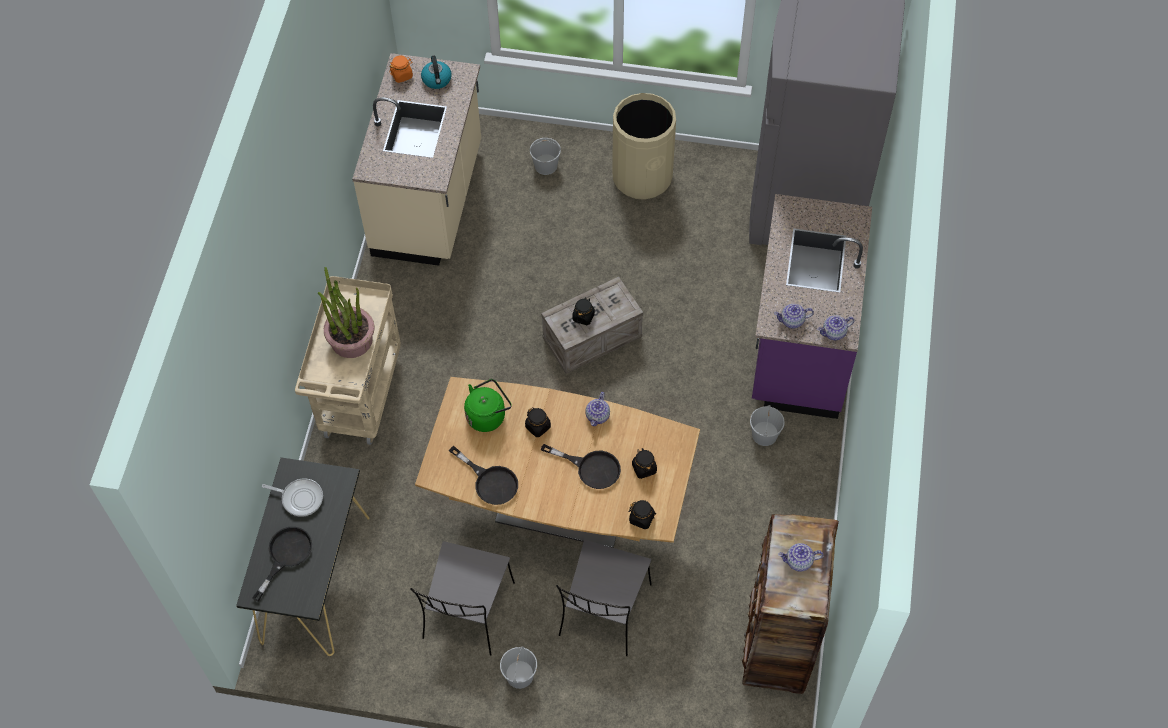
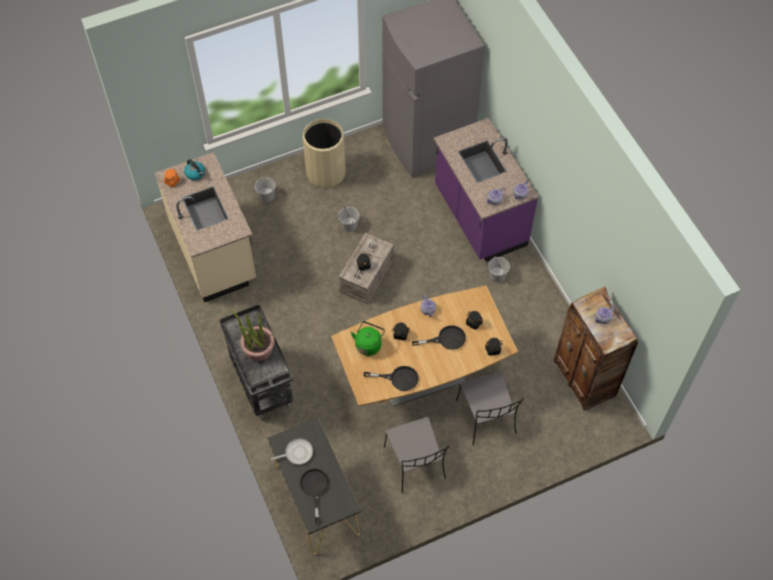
camera: 35 degrees left, 0 degrees up
beige cart [295,276,401,445] -> black cart [220,305,294,419]
white bucket [500,646,537,689] -> white bucket moved to [338,206,360,232]

